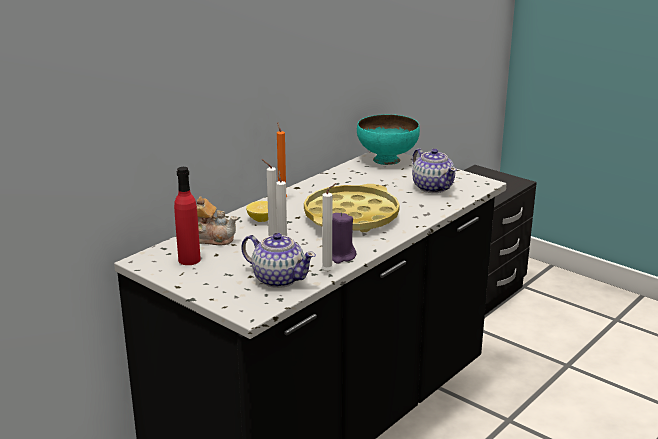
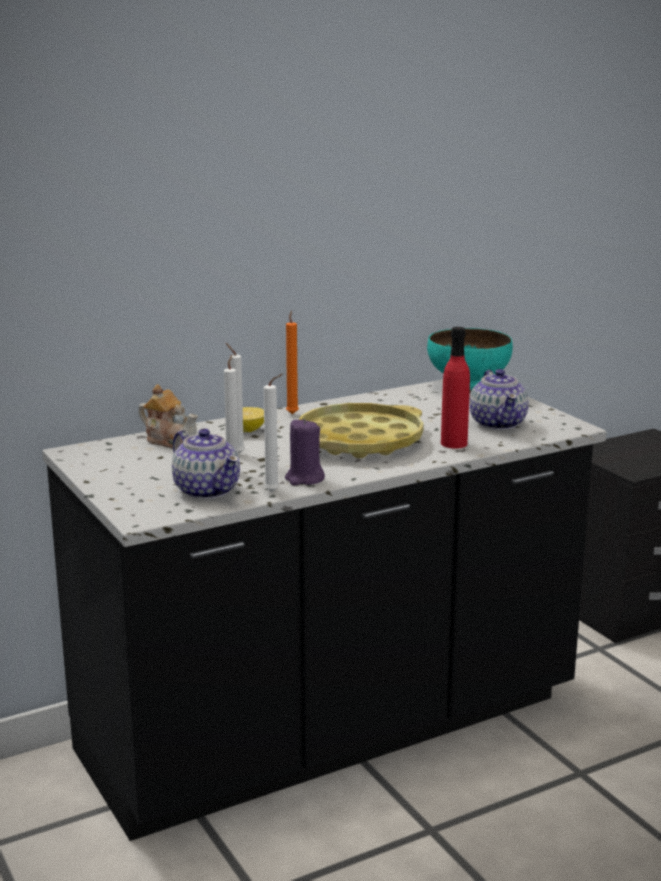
camera: 20 degrees right, 5 degrees down
red bottle [174,167,201,265] -> red bottle moved to [441,327,470,449]

